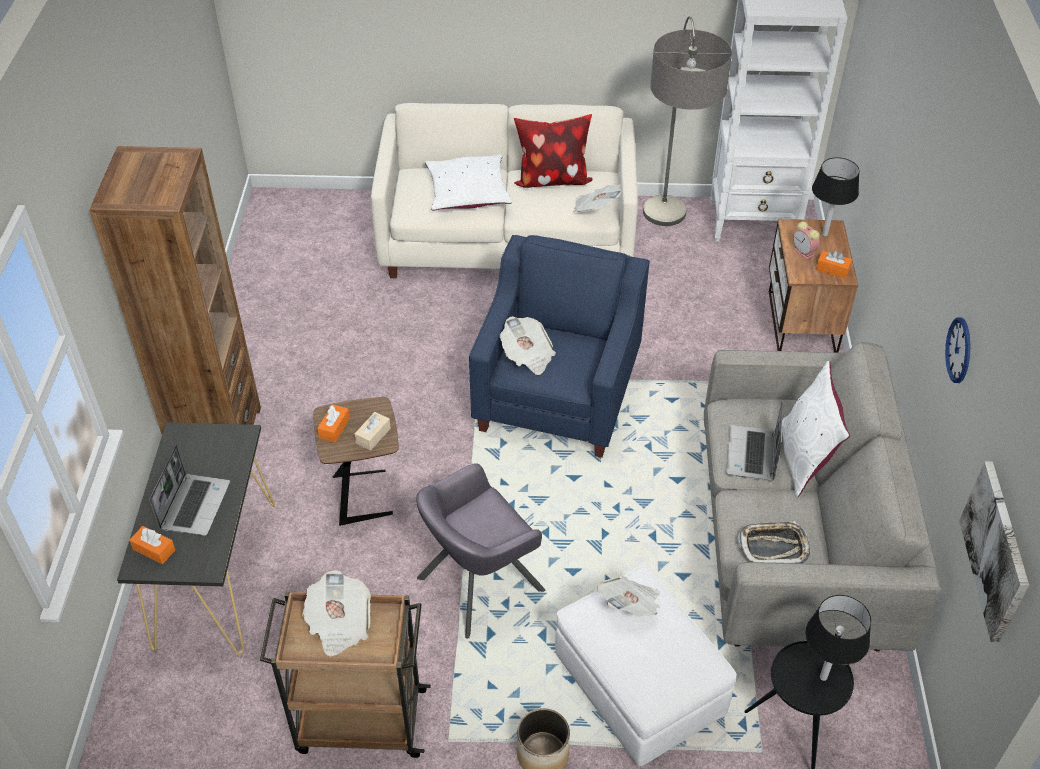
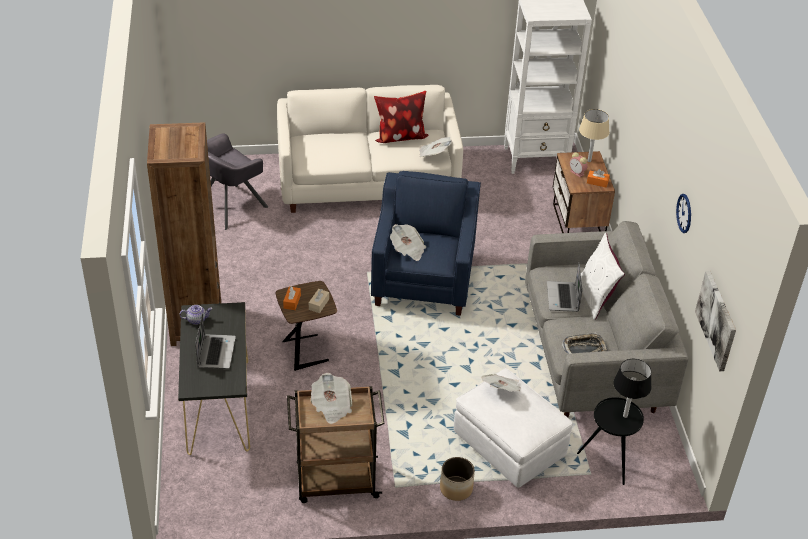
camera: 10 degrees left, 5 degrees down
orange tissue box [129,526,176,564] -> none
grey armchair [416,463,545,639] -> grey armchair moved to [207,133,268,230]
white pillow [425,154,512,211] -> none
floor lamp [643,16,732,226] -> none
black table lamp [812,157,860,236] -> beige table lamp [579,109,610,162]
none -> teapot [179,305,212,325]

